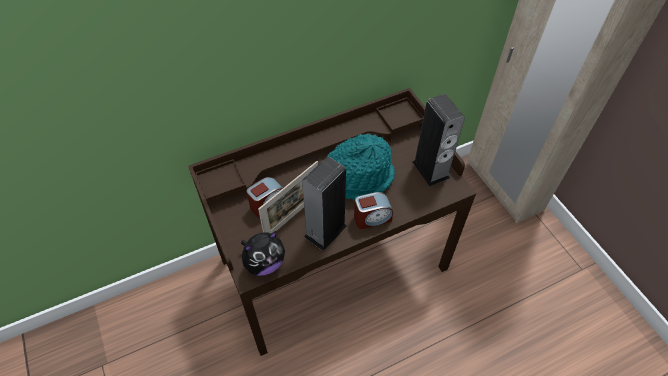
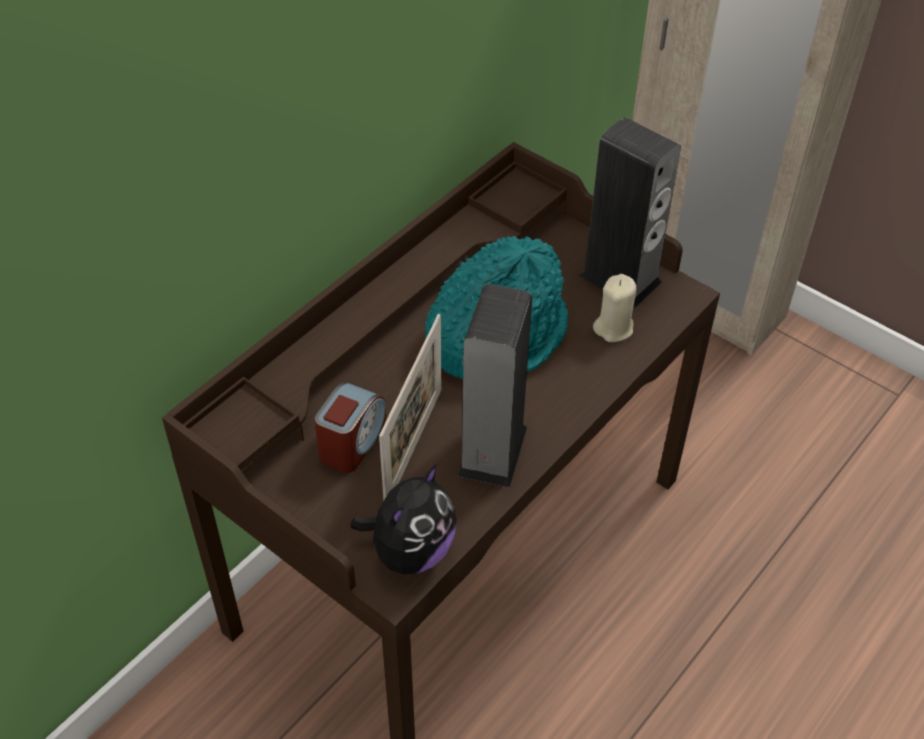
camera: 25 degrees left, 5 degrees down
alarm clock [354,192,393,229] -> none
none -> beige candle [593,274,637,342]

